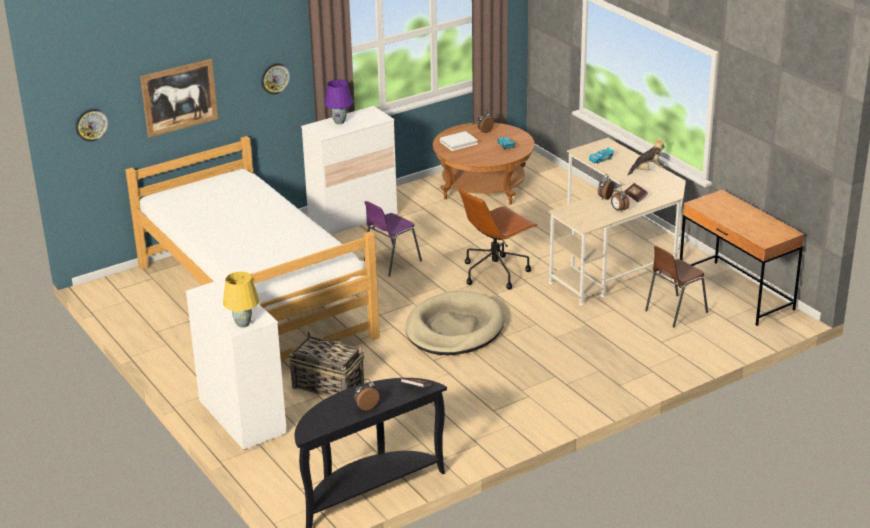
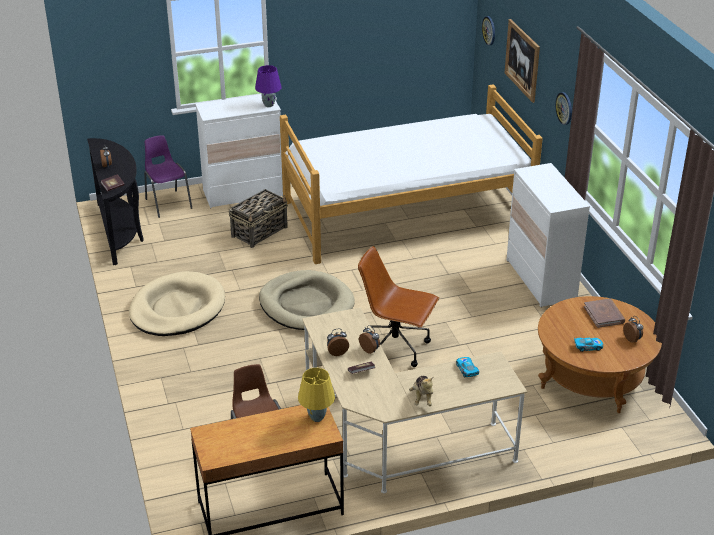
camera: 105 degrees right, 5 degrees up
yellow table lamp [223,272,259,328] -> yellow table lamp moved to [298,368,335,422]
purple table lamp [325,80,353,124] -> purple table lamp moved to [255,65,282,107]
purple chair [364,201,422,277] -> purple chair moved to [144,135,192,218]
white book [440,131,478,151] -> brown book [584,298,625,328]
brown office chair [459,187,538,289] -> brown office chair turned 45 degrees counterclockwise [358,246,439,367]
none -> beige dog bed [129,271,225,336]

